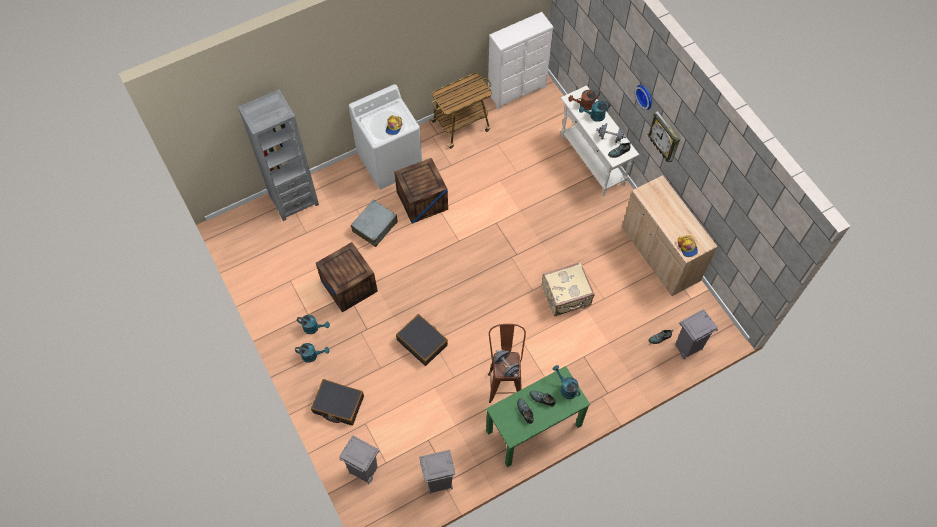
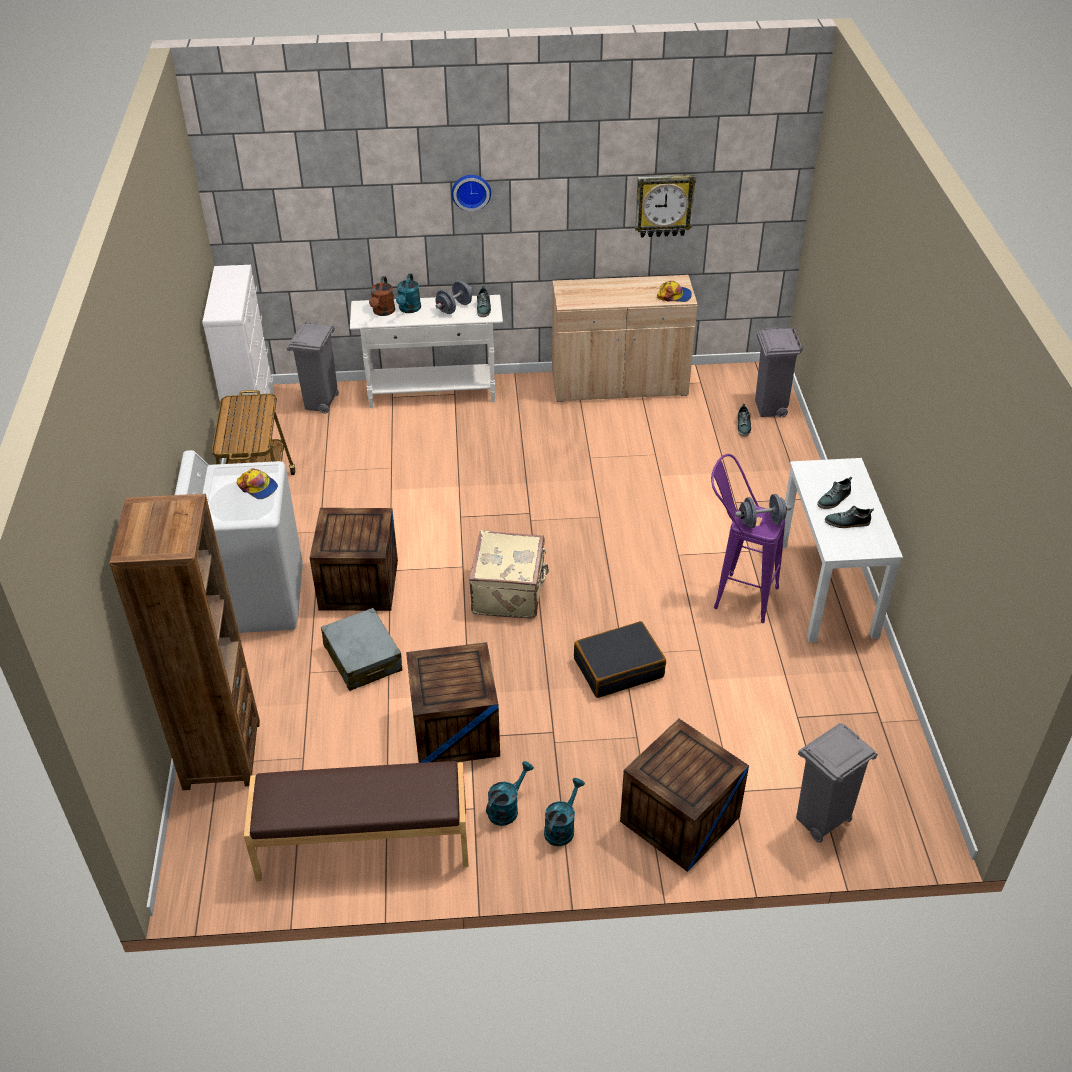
camera: 65 degrees left, 20 degrees down
grey bookcase [238,89,319,221] -> brown bookcase [109,494,260,790]
black suitcase [311,379,364,426] -> crate [620,718,749,872]
grey trash can [419,450,455,494] -> grey trash can moved to [287,322,339,414]
green desk [486,366,590,467] -> white desk [783,458,903,642]
brown stool [488,324,526,403] -> purple stool [711,454,785,623]
beige suitcase [542,262,594,316] -> beige suitcase moved to [469,530,549,618]
turquoise watering can [553,365,580,399] -> none
wall clock [648,111,680,162] -> wall clock moved to [635,175,696,237]
none -> brown bench [244,761,469,881]

